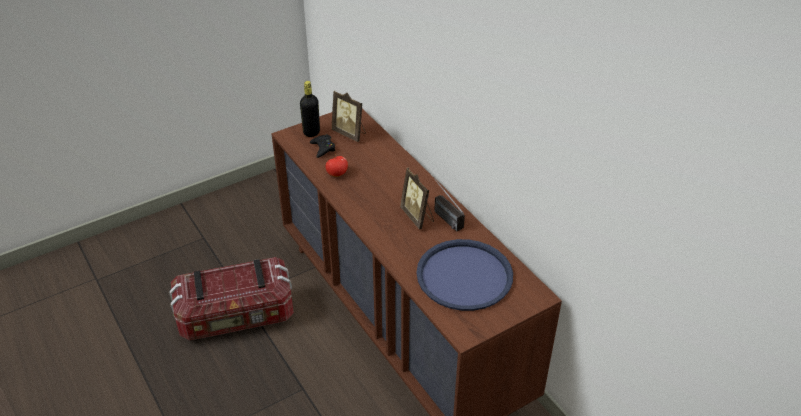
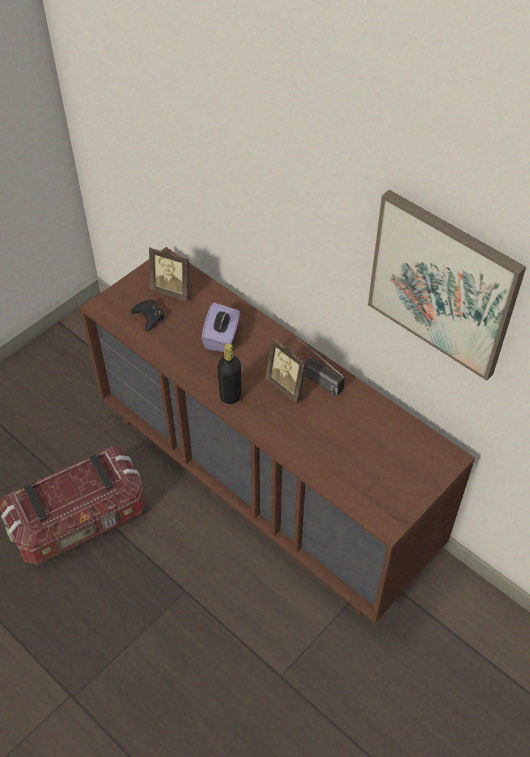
camera: 15 degrees left, 10 degrees up
black bottle [300,81,320,137] -> black bottle moved to [217,343,241,404]
apple [326,154,348,177] -> none
blue tray [416,239,513,311] -> none
none -> purple tissue box [202,302,240,352]
none -> picture [368,190,526,381]

